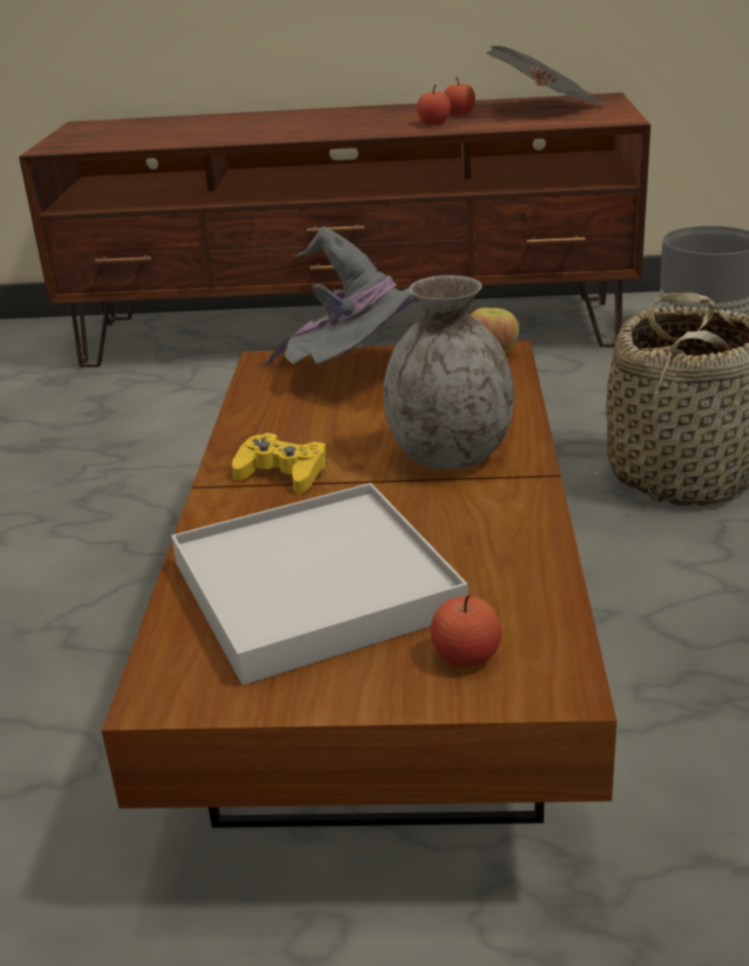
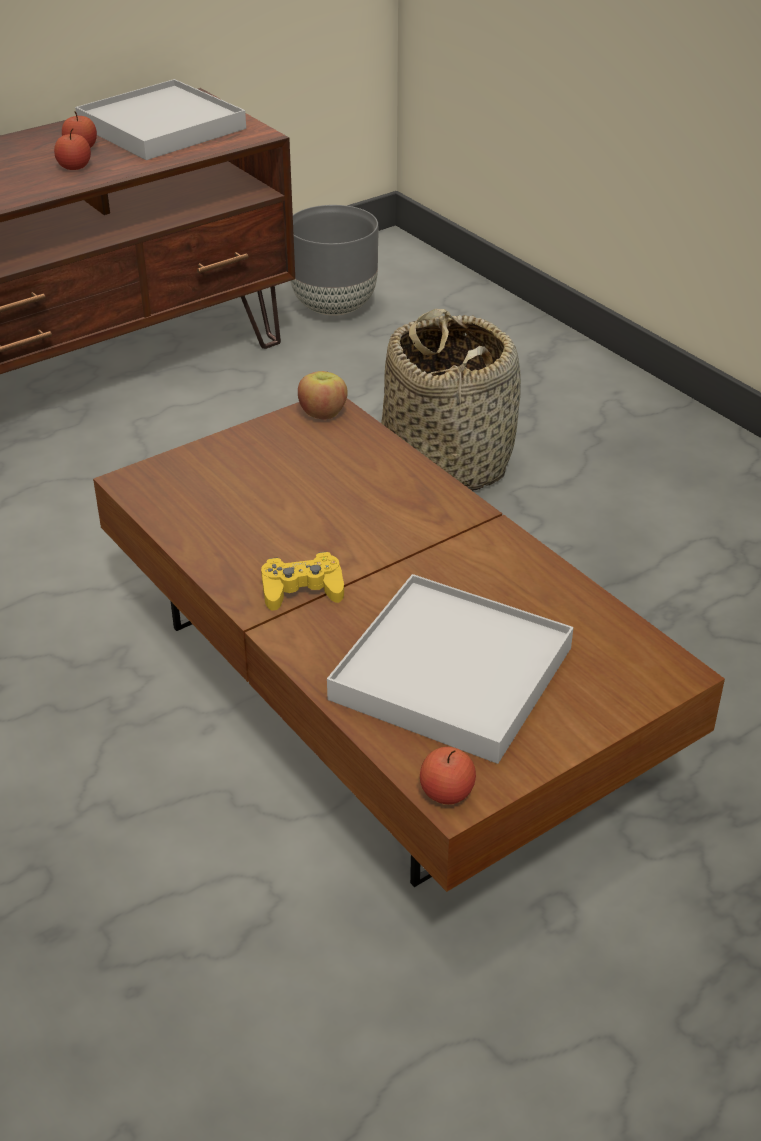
camera: 40 degrees left, 10 degrees up
grey hat [265,227,418,366] -> none
grey vase [383,275,514,470] -> none
apple [430,595,502,667] -> apple moved to [420,747,476,804]
newspaper [487,46,606,103] -> white tray [75,79,246,160]

